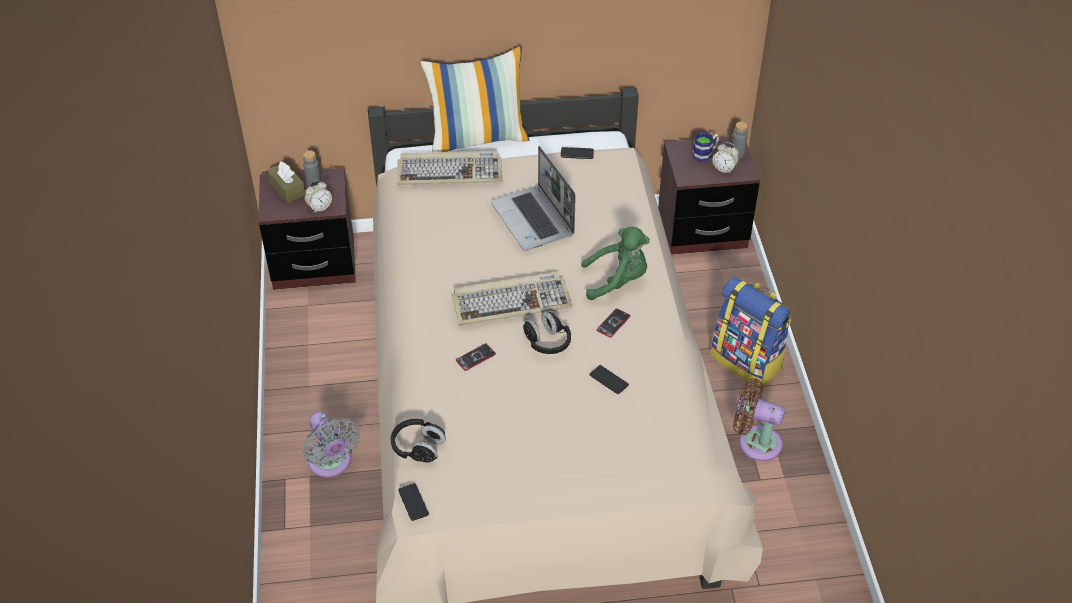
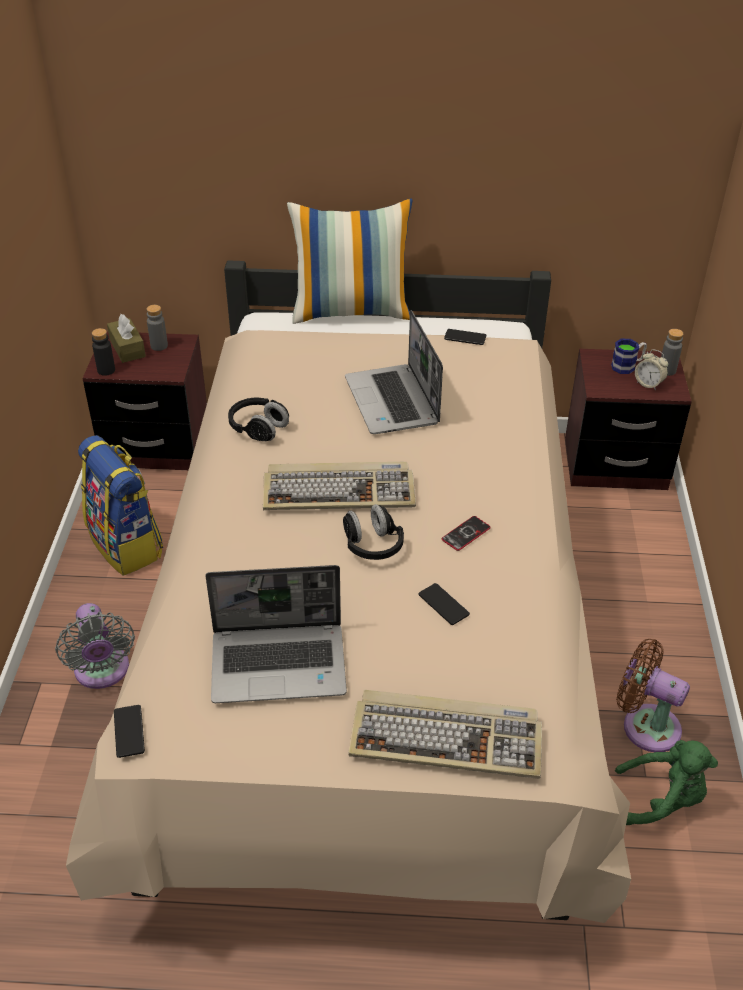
camera: 10 degrees right, 5 degrees down
alarm clock [305,180,332,213] -> none
black headphones [391,419,446,463] -> black headphones moved to [228,398,289,441]
keyboard [397,151,502,185] -> keyboard moved to [348,690,542,779]
phone [456,344,496,371] -> none
green plush toy [581,227,650,300] -> green plush toy moved to [615,740,718,825]
backpack [710,277,792,388] -> backpack moved to [78,435,163,576]
none -> black bottle [92,328,115,376]
none -> laptop [205,565,347,703]

